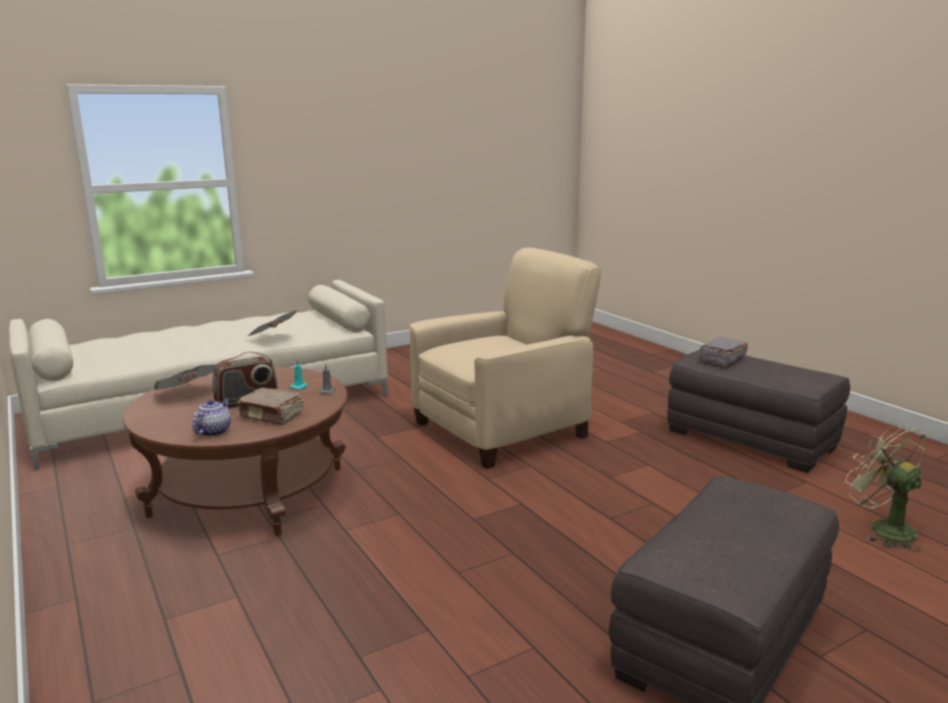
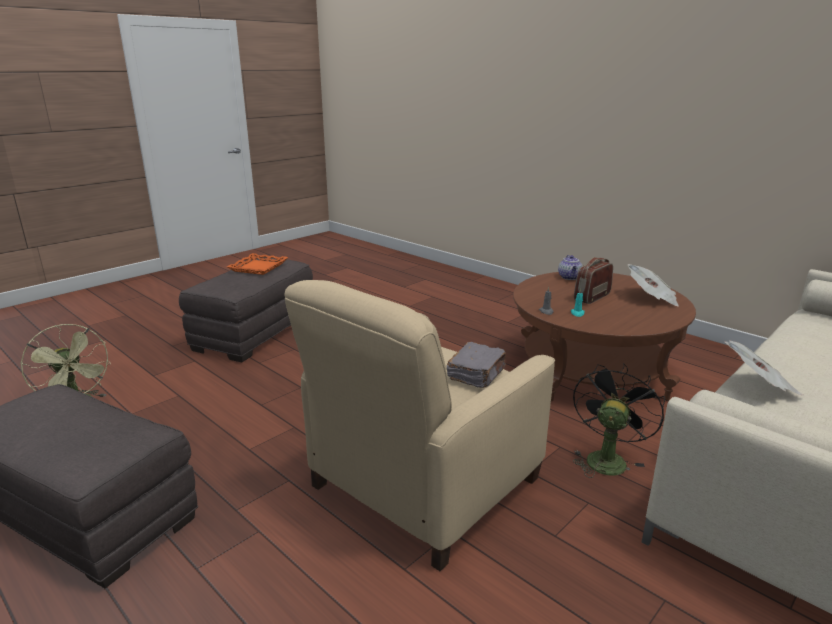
camera: 165 degrees right, 5 degrees up
brown book [236,388,304,425] -> none
grey book [699,337,748,366] -> grey book moved to [447,342,506,388]
none -> orange tray [227,253,288,275]
none -> black fan [573,363,665,478]

